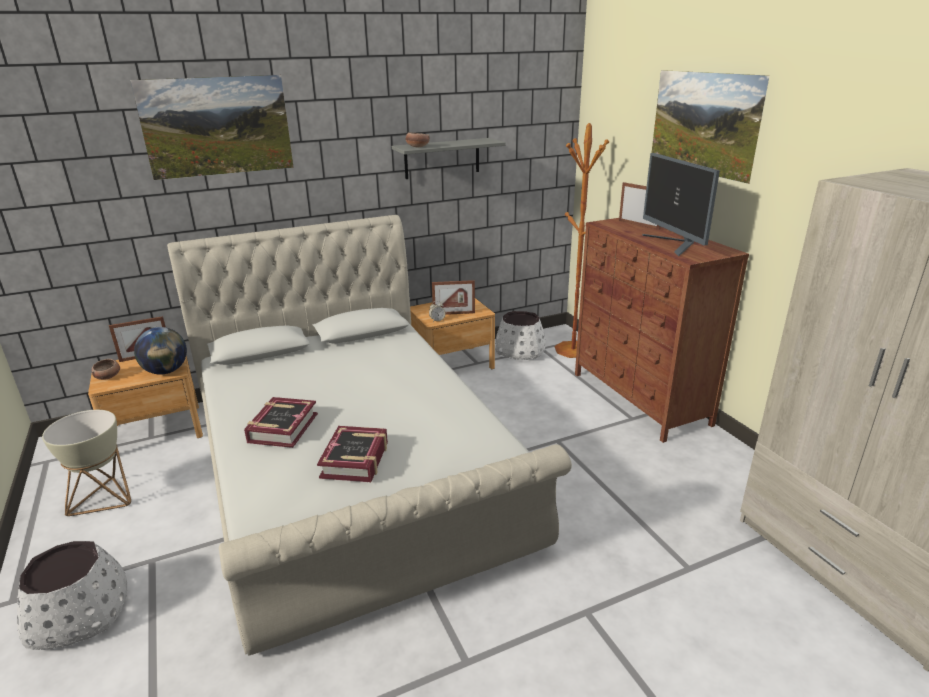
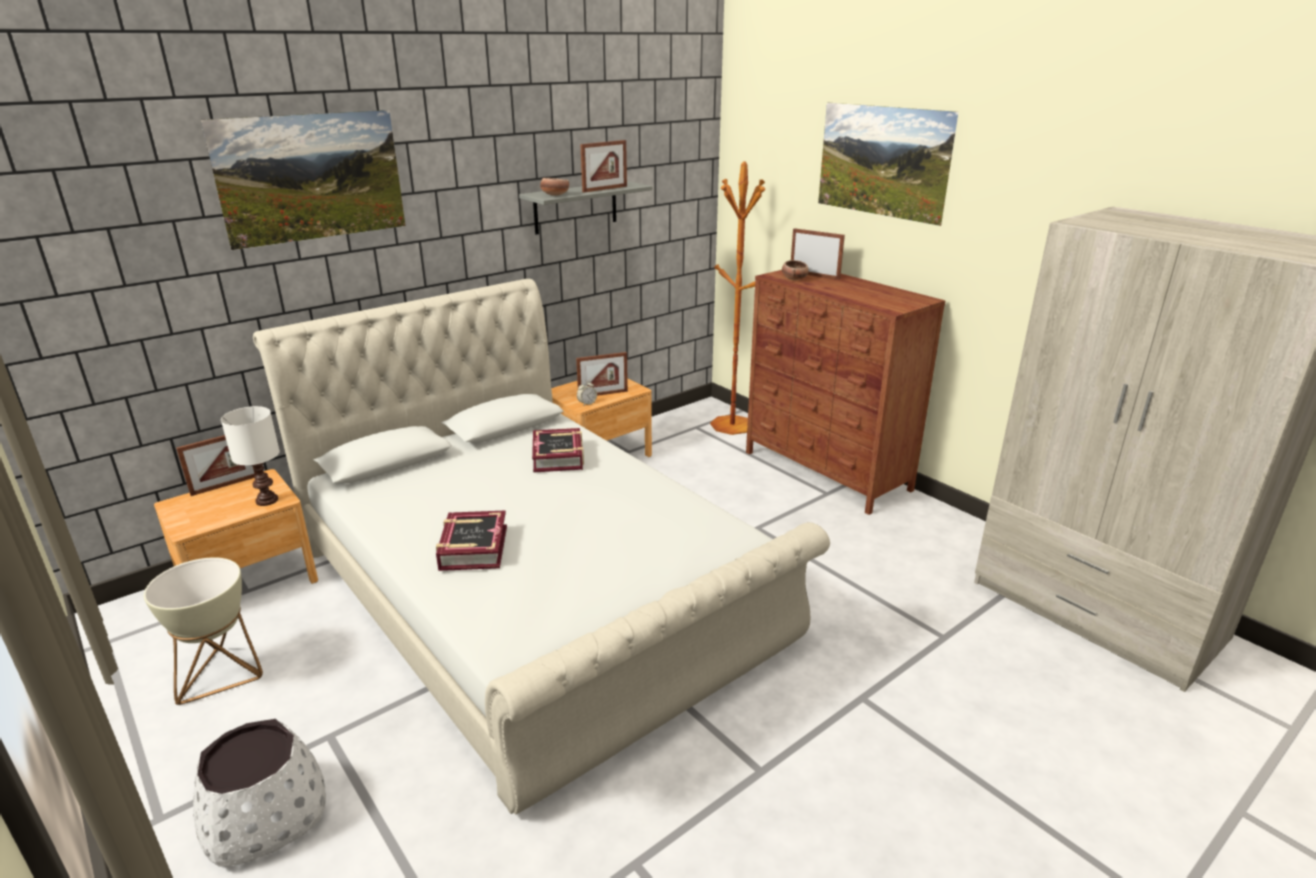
camera: 15 degrees left, 0 degrees up
bowl [92,359,120,380] -> bowl moved to [782,260,809,280]
globe [134,327,187,375] -> white table lamp [221,406,280,506]
book [317,426,388,482] -> book moved to [532,428,584,473]
white planter [495,311,546,360] -> none
monitor [642,153,720,256] -> none
none -> picture frame [580,140,627,193]

